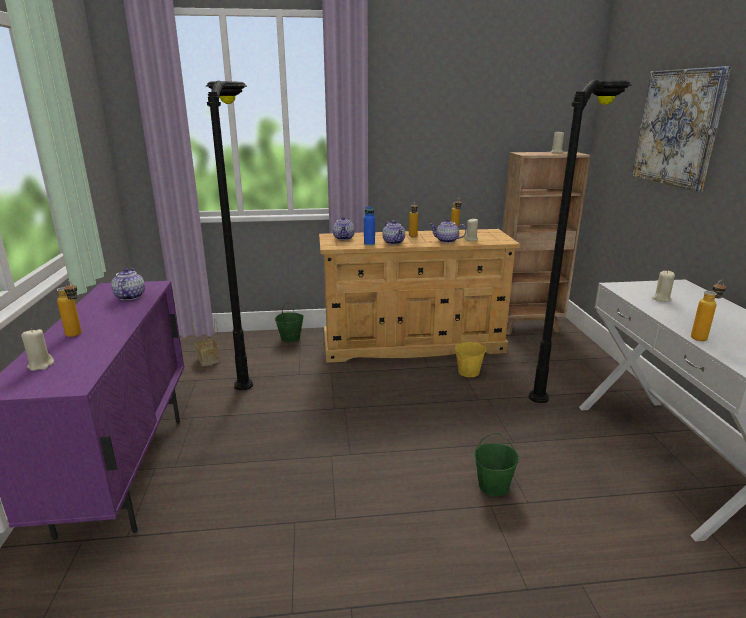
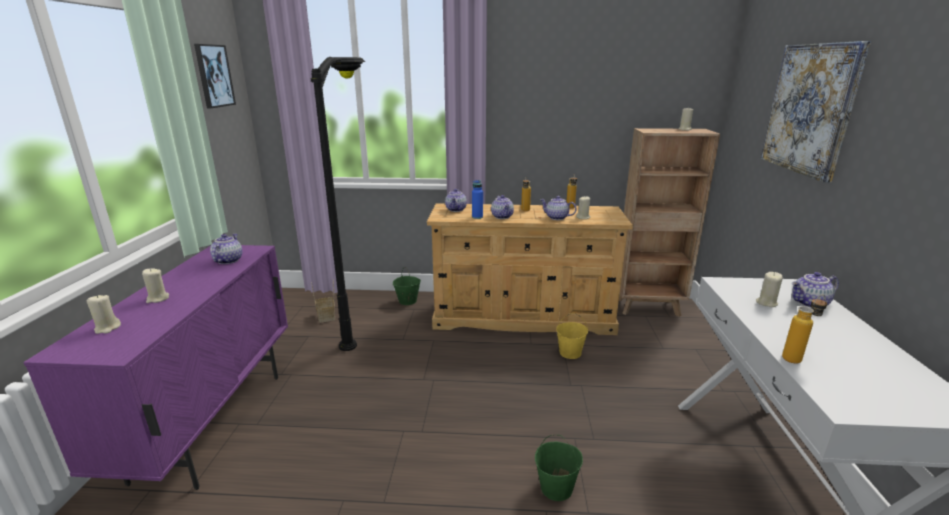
camera: 10 degrees right, 0 degrees up
bottle [57,281,82,337] -> beige candle [142,268,169,303]
black floor lamp [529,79,632,403] -> none
none -> picture [194,44,236,108]
none -> teapot [791,272,839,308]

